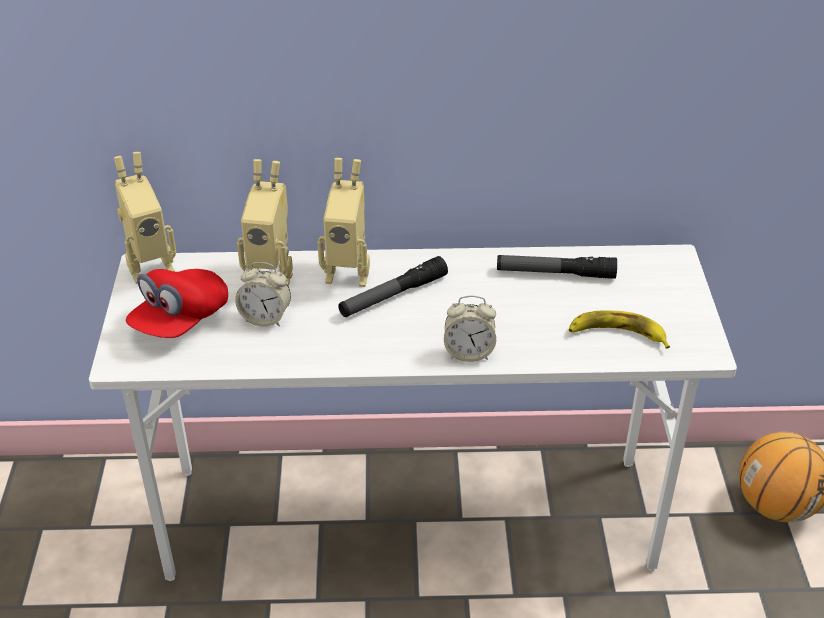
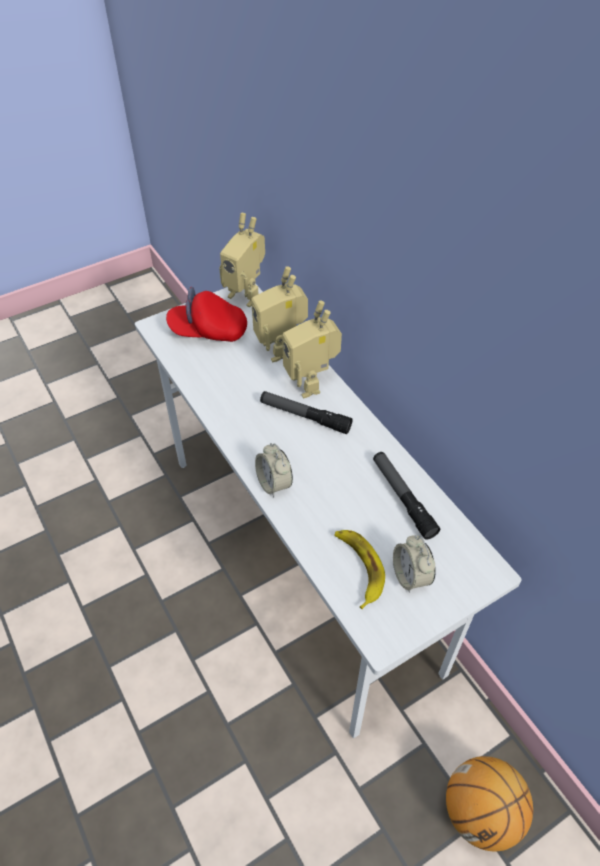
camera: 60 degrees right, 10 degrees up
alarm clock [235,262,291,327] -> alarm clock moved to [393,535,436,593]

